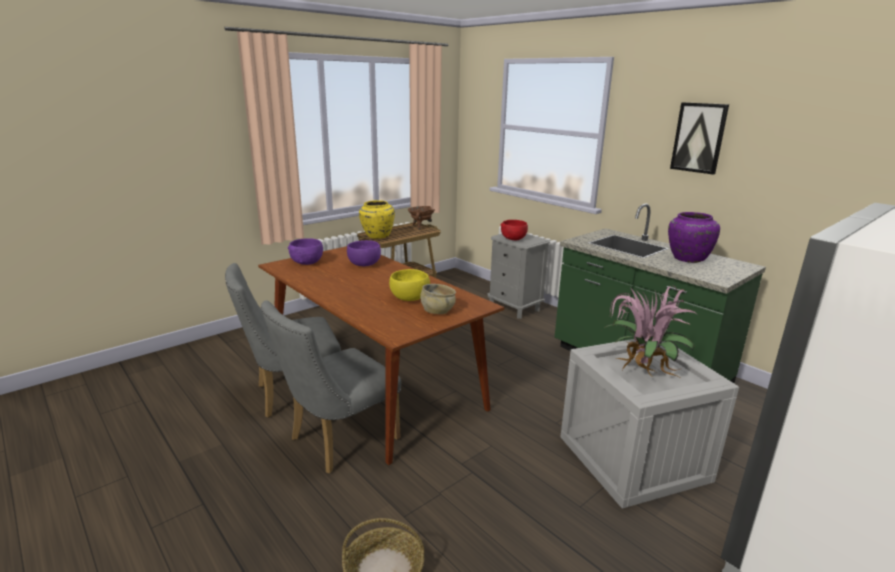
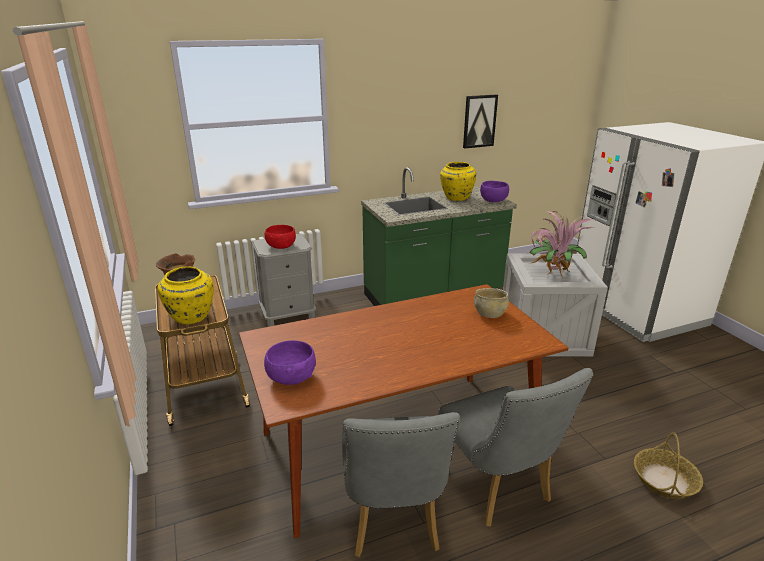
camera: 70 degrees left, 5 degrees up
purple bowl [347,240,381,266] -> purple bowl moved to [480,181,509,202]
yellow bowl [389,269,430,301] -> none
purple vase [668,212,720,263] -> yellow vase [440,162,476,201]
picture [670,102,729,175] -> picture moved to [463,94,498,149]

